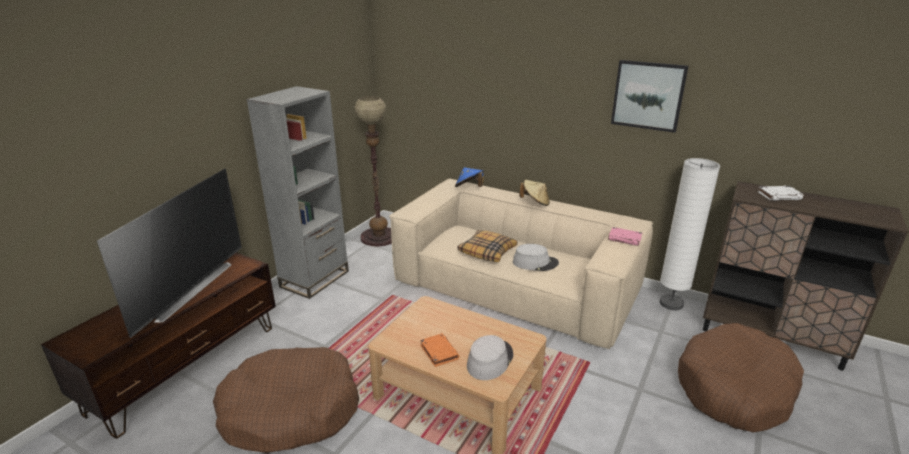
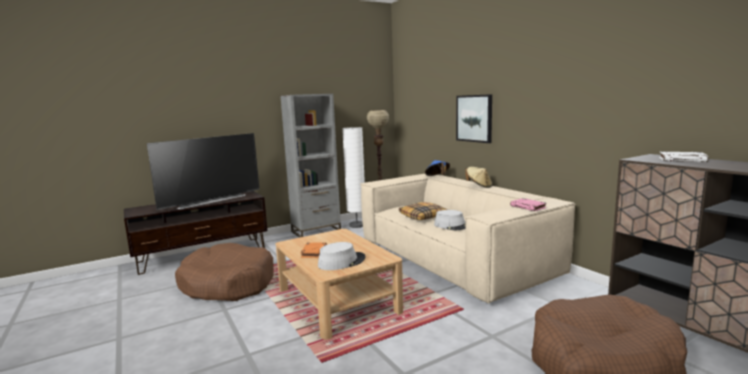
camera: 30 degrees right, 15 degrees down
picture [611,60,688,133] -> picture moved to [456,94,492,143]
white floor lamp [660,158,720,310] -> white floor lamp moved to [342,127,365,228]

